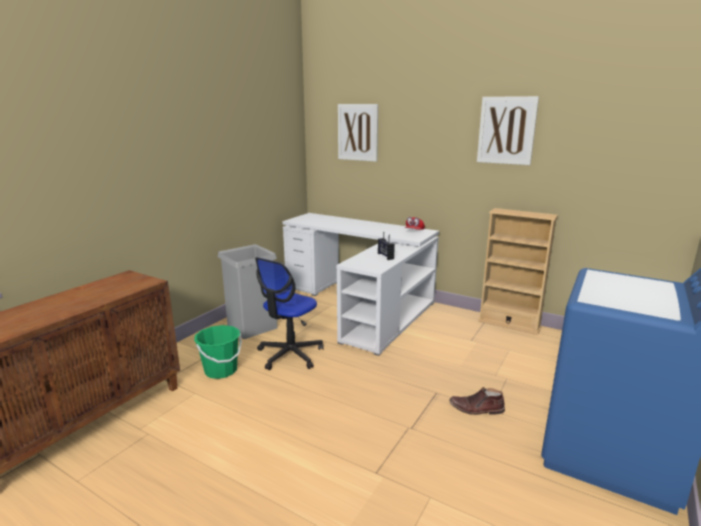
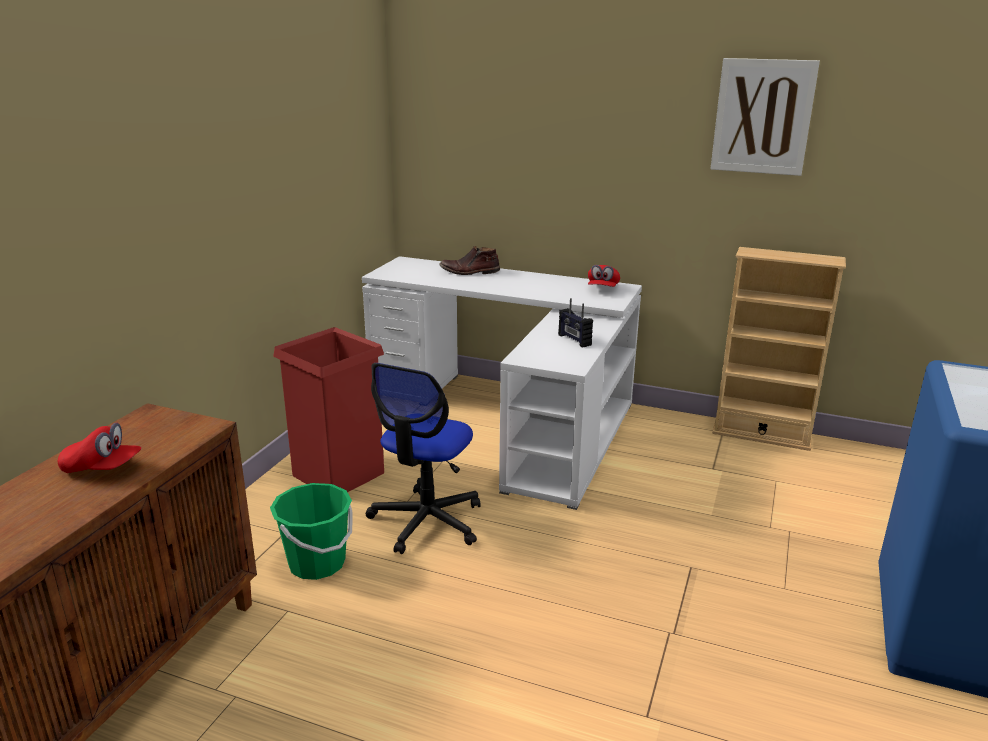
camera: 10 degrees left, 5 degrees up
grey trash can [218,244,278,339] -> red trash can [273,327,384,492]
picture [338,104,378,162] -> none
brown boot [449,387,505,415] -> brown boot moved to [439,246,500,275]
none -> red cap [57,423,142,473]

